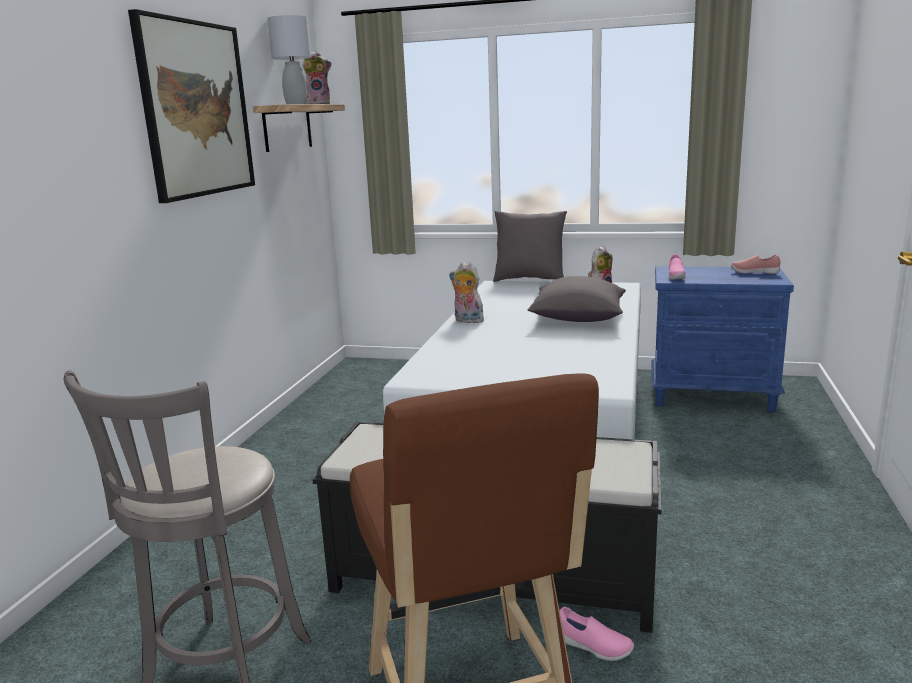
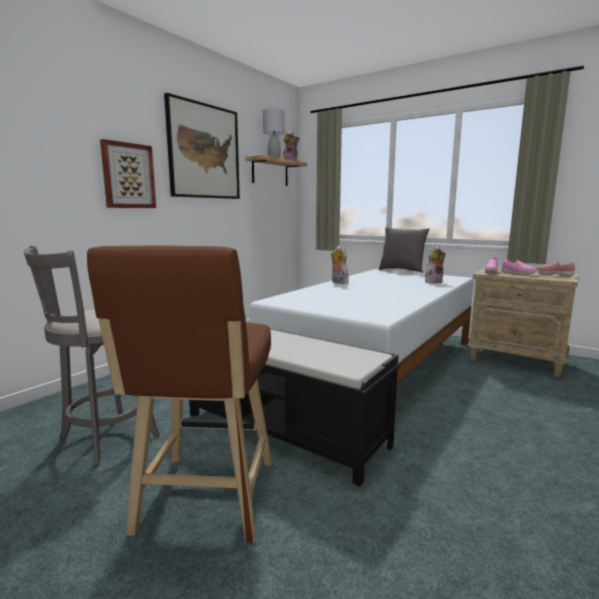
camera: 20 degrees right, 5 degrees down
grey pillow [528,276,626,322] -> none
pink shoe [559,607,634,661] -> pink shoe moved to [502,259,537,275]
blue nightstand [652,266,794,413] -> beige nightstand [467,267,579,377]
none -> picture [100,139,156,208]

